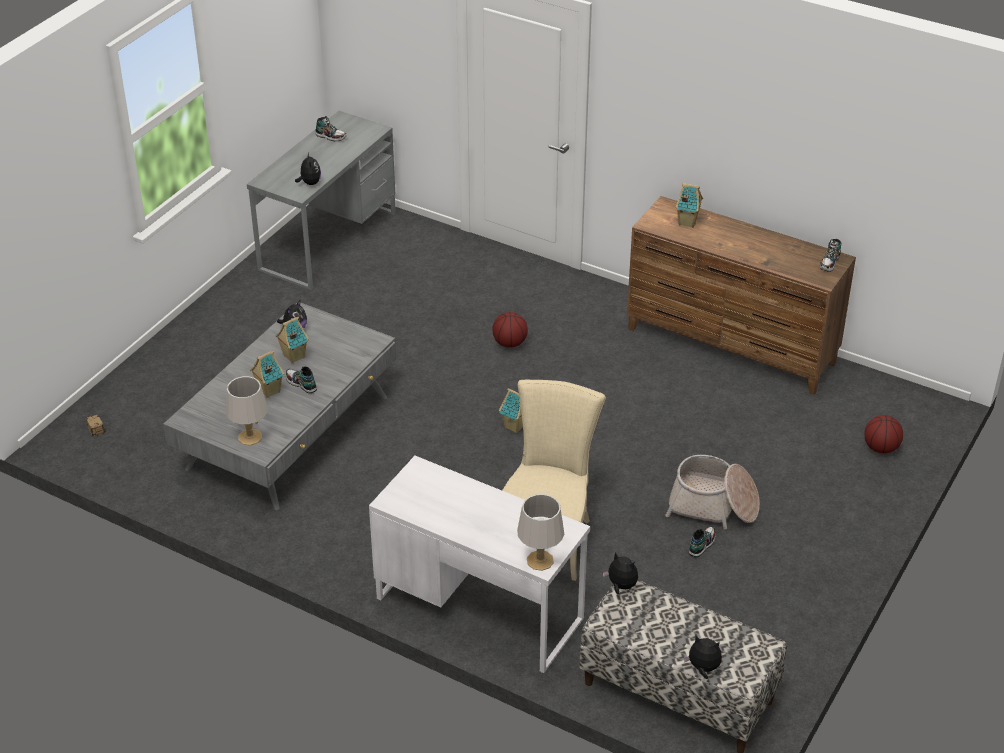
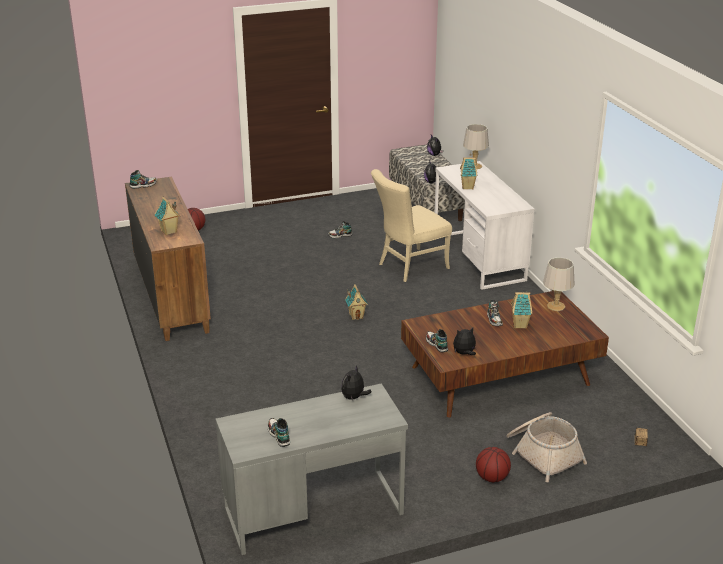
camera: 140 degrees left, 10 degrees down
grey coffee table [164,302,397,510] -> brown coffee table [401,291,609,418]
toy house [275,317,309,363] -> toy house moved to [460,157,477,190]
basketball [492,312,528,348] -> basketball moved to [476,447,511,482]
basket [665,455,760,530] -> basket moved to [506,412,587,482]
none -> shoe [426,329,448,352]

